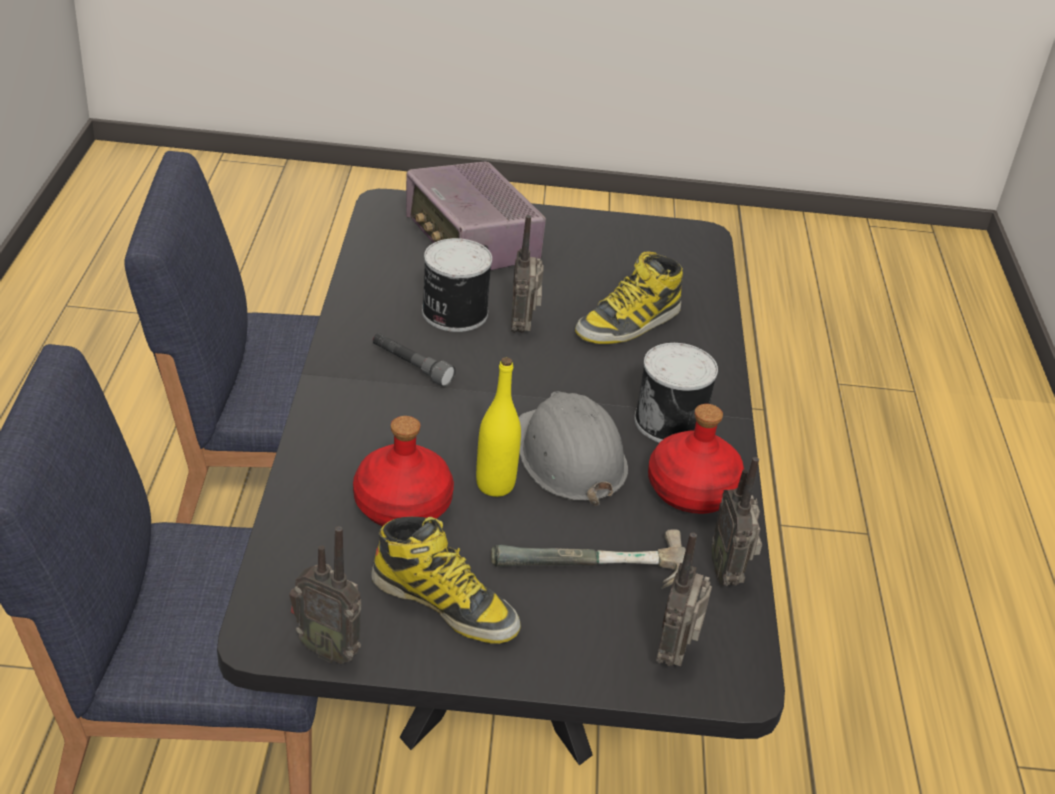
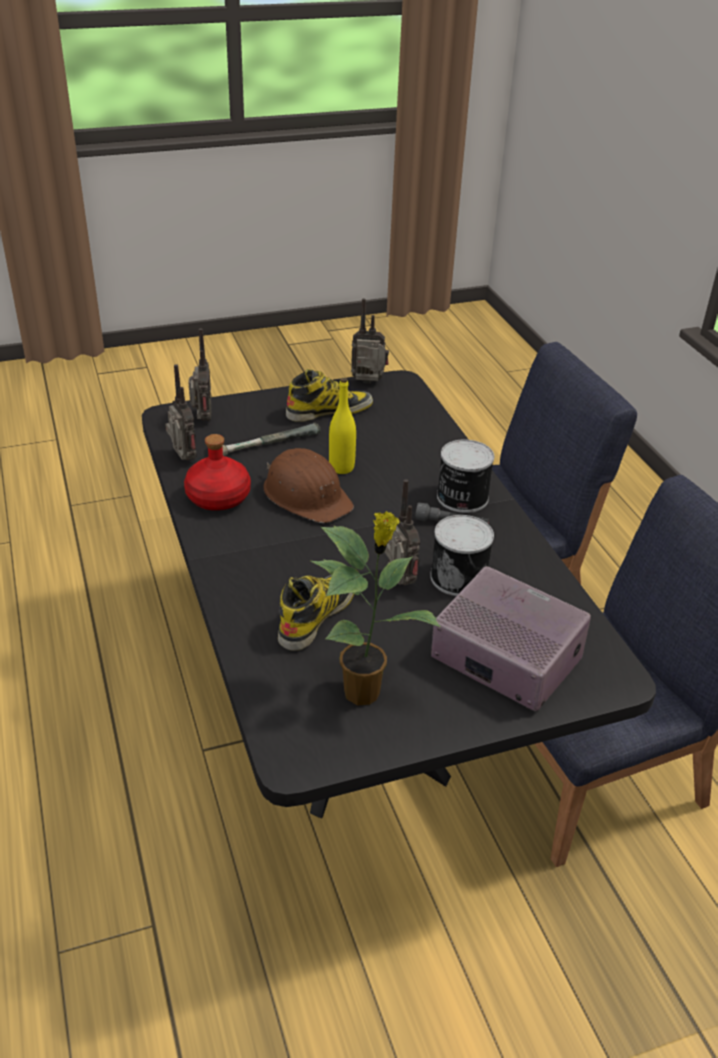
camera: 160 degrees right, 0 degrees up
red bottle [353,416,454,526] -> none
boot [371,517,521,644] -> boot turned 150 degrees clockwise [286,369,373,422]
grey hard hat [519,391,628,506] -> brown hard hat [264,448,354,523]
can [634,343,718,443] -> can moved to [437,440,494,513]
none -> potted plant [311,511,441,705]

